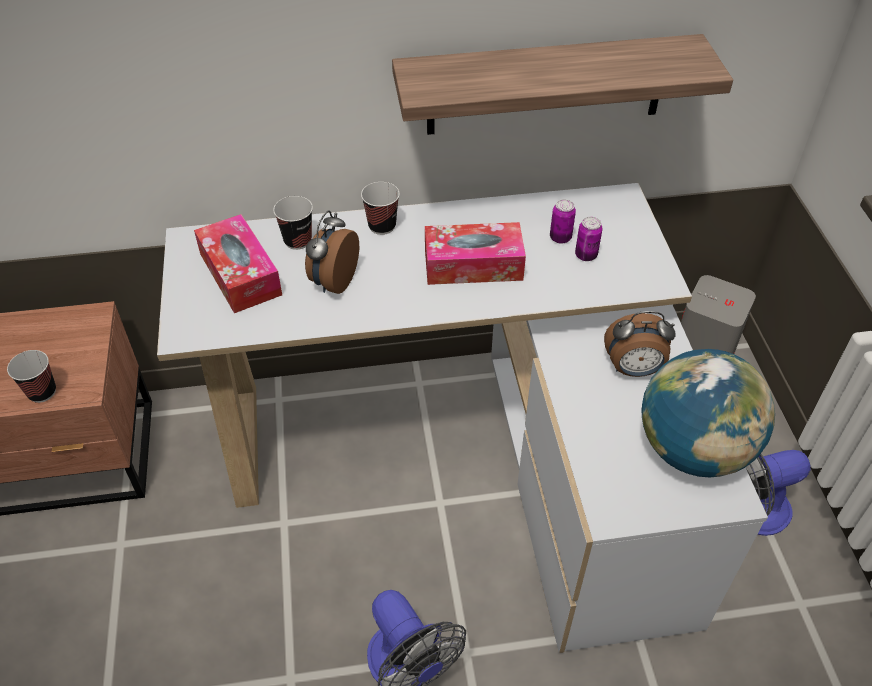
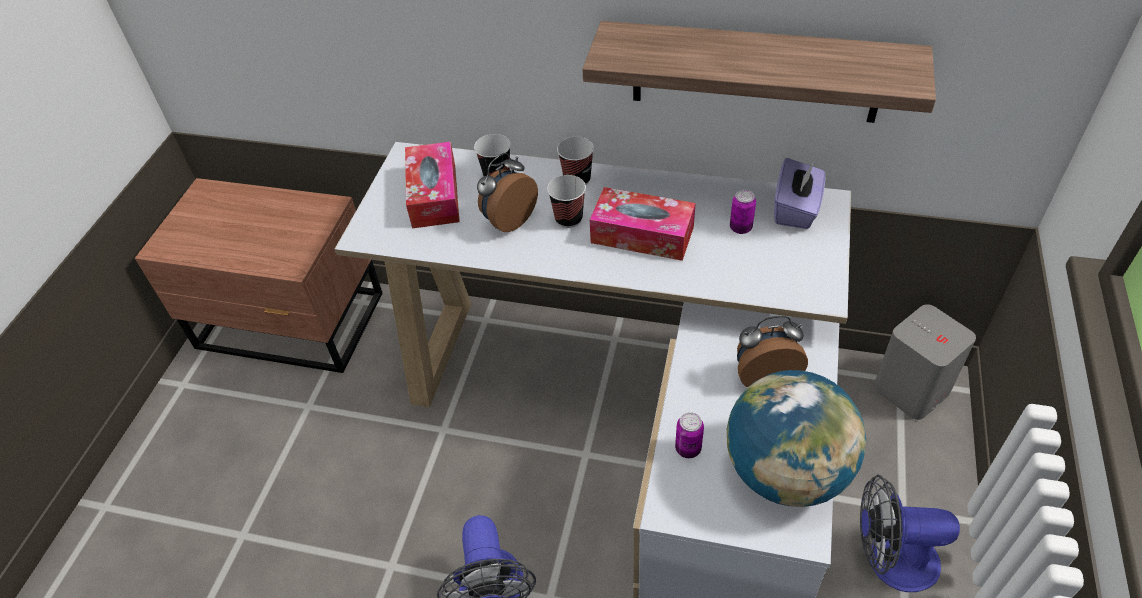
camera: 25 degrees right, 0 degrees up
cup [7,350,56,403] -> cup moved to [547,175,586,228]
can [575,217,602,261] -> can moved to [675,412,704,458]
alarm clock [604,311,676,377] -> alarm clock turned 150 degrees clockwise [737,315,808,388]
none -> purple tissue box [774,158,825,229]

